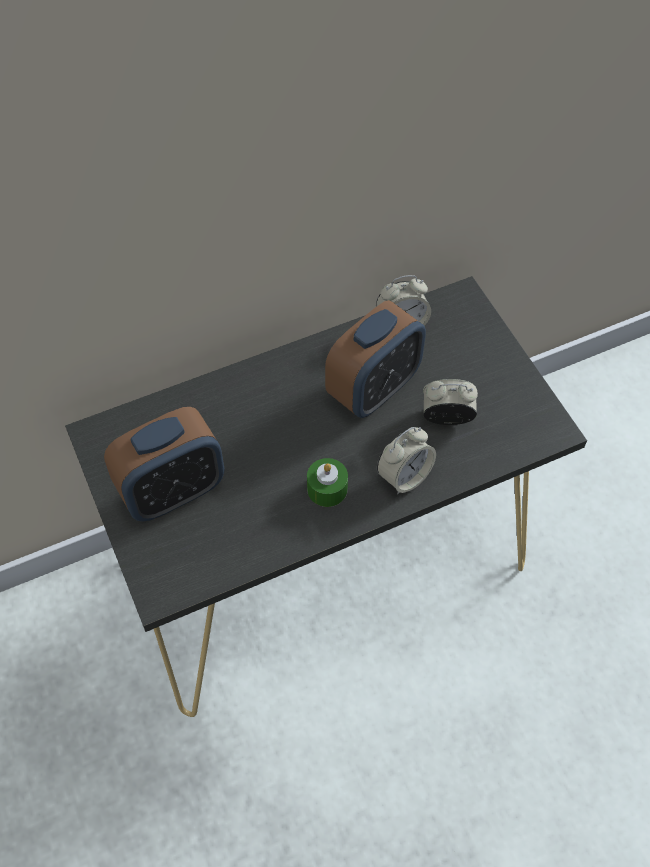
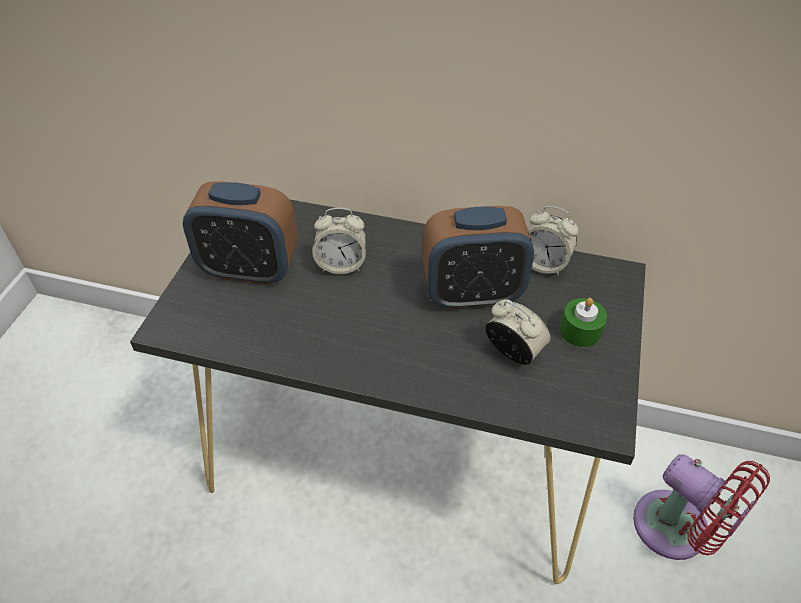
camera: 40 degrees right, 10 degrees down
green candle [307,458,348,507] -> green candle moved to [560,298,607,348]
alarm clock [377,427,436,494] -> alarm clock moved to [312,208,366,274]
none -> red fan [633,454,770,560]

